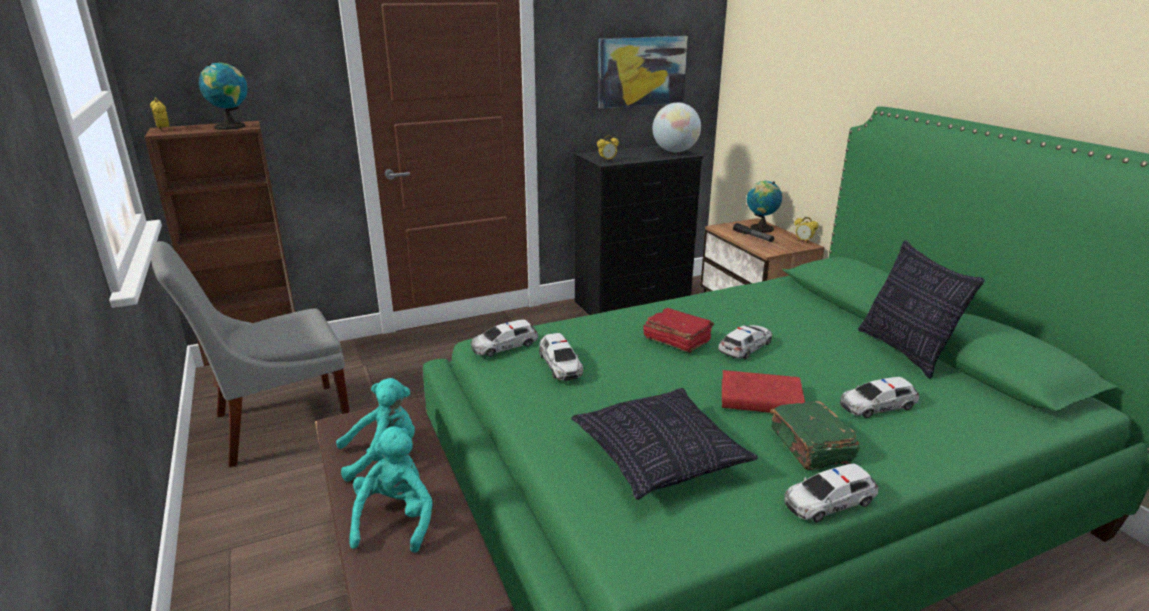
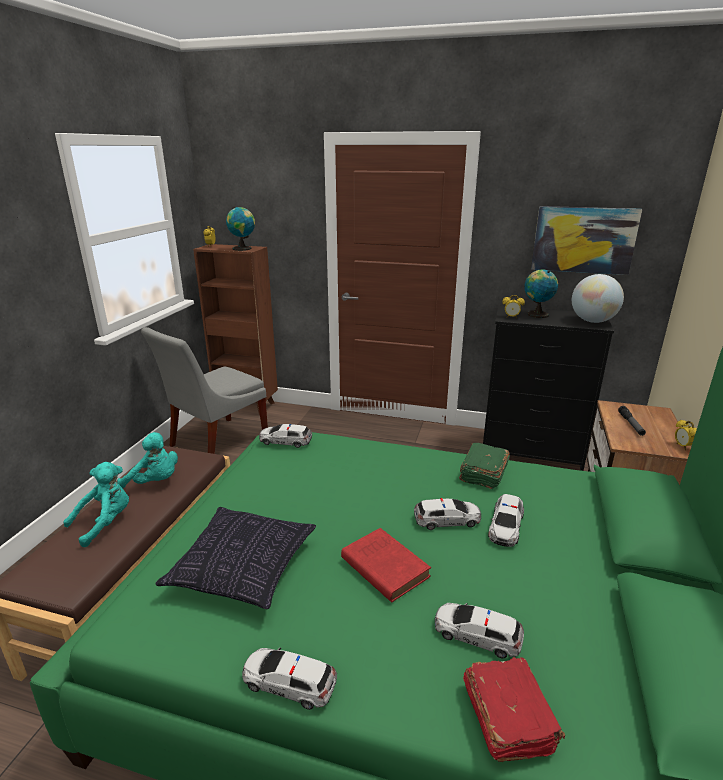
camera: 40 degrees right, 0 degrees up
grey chair [151,241,349,467] -> grey chair turned 60 degrees counterclockwise [141,327,268,454]
toy car [539,333,583,380] -> toy car moved to [488,494,524,547]
red book [643,308,714,352] -> red book moved to [463,657,565,762]
globe [747,181,782,233] -> globe moved to [524,270,558,318]
green book [770,401,860,470] -> green book moved to [459,443,510,489]
pillow [858,240,985,379] -> none

